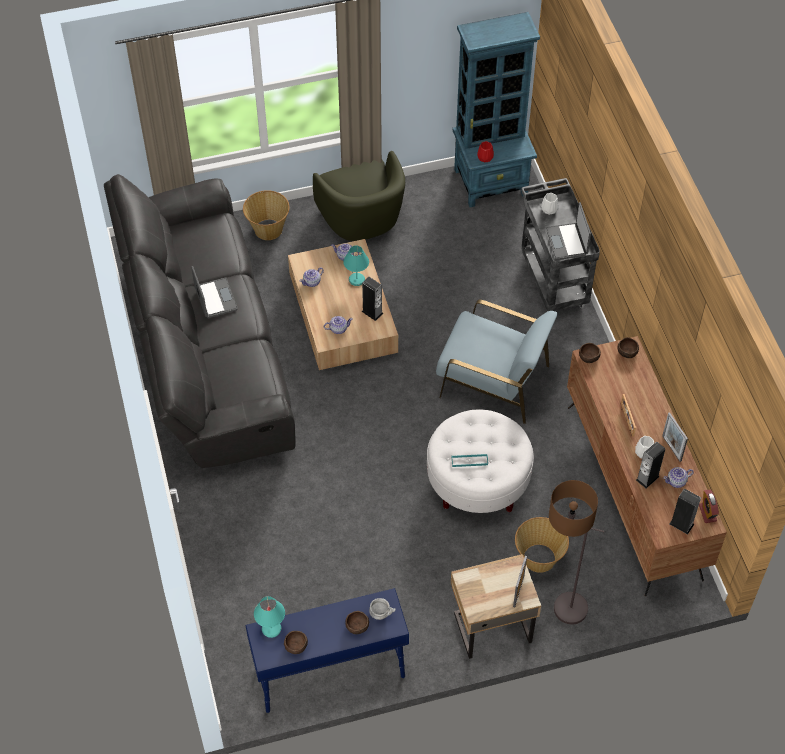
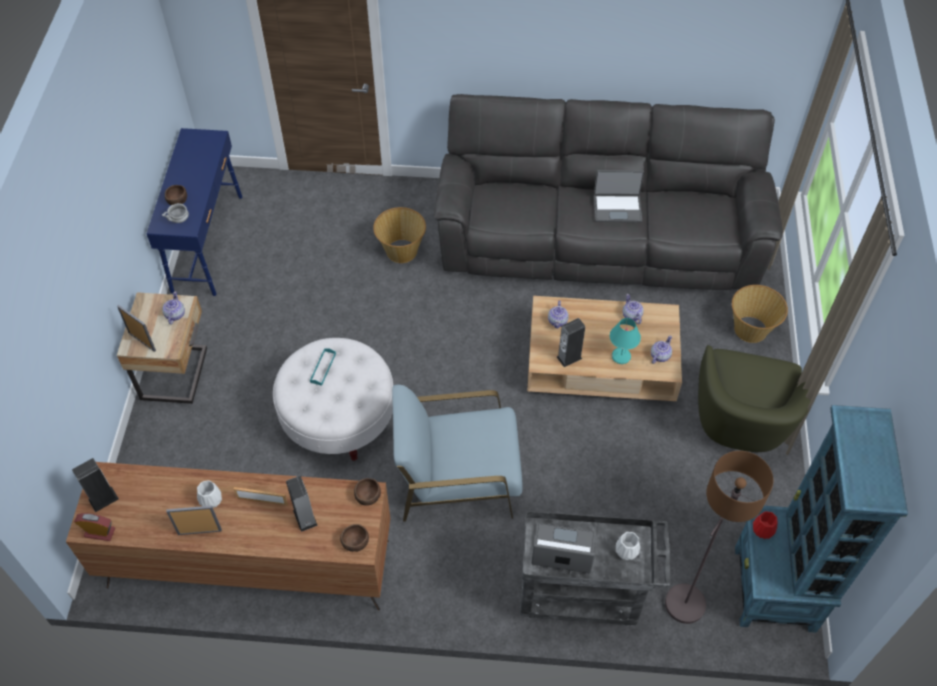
camera: 110 degrees right, 0 degrees up
turquoise table lamp [254,596,285,638] -> none
brown bowl [284,631,308,654] -> none
green armchair [313,151,405,241] -> green armchair turned 75 degrees counterclockwise [698,345,810,452]
blue armchair [436,300,558,424] -> blue armchair turned 45 degrees clockwise [392,385,522,522]
basket [515,517,569,573] -> basket moved to [373,207,426,263]
brown floor lamp [549,480,604,625] -> brown floor lamp moved to [665,451,773,624]
speaker [636,442,665,488] -> speaker moved to [286,476,318,532]
teapot [663,467,694,488] -> teapot moved to [162,291,185,325]

